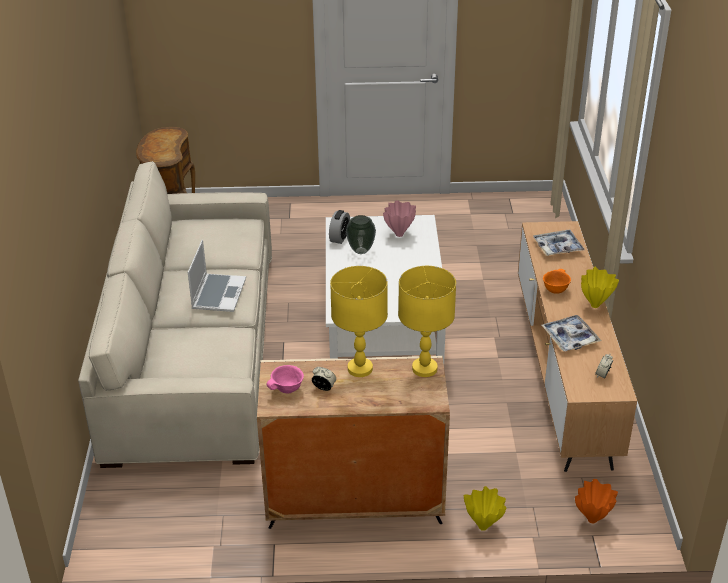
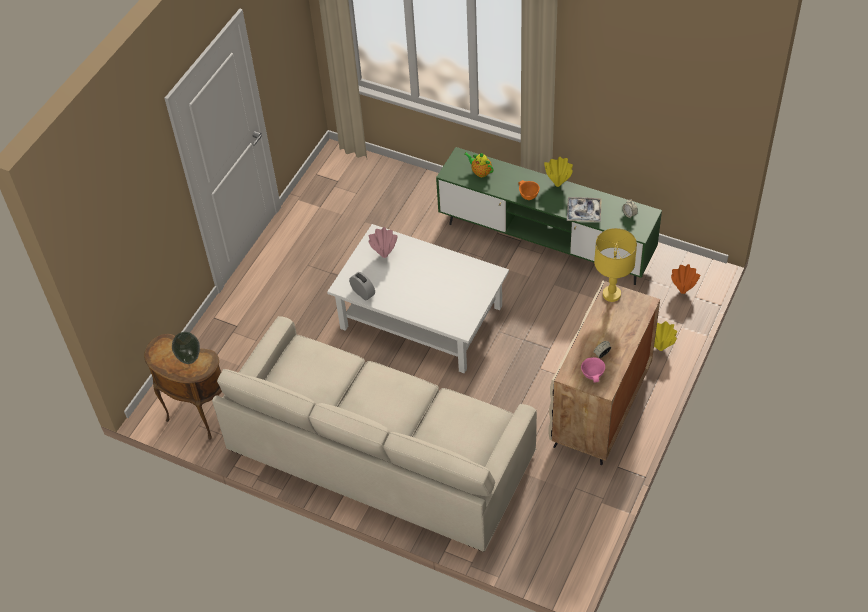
camera: 60 degrees left, 15 degrees up
laptop [188,240,246,312] -> none
yellow table lamp [330,266,388,377] -> none
vase [346,215,376,254] -> vase moved to [172,332,200,364]
brown tv stand [518,221,637,472] -> green tv stand [436,147,662,285]
tray [533,230,585,256] -> teapot [464,153,494,177]

